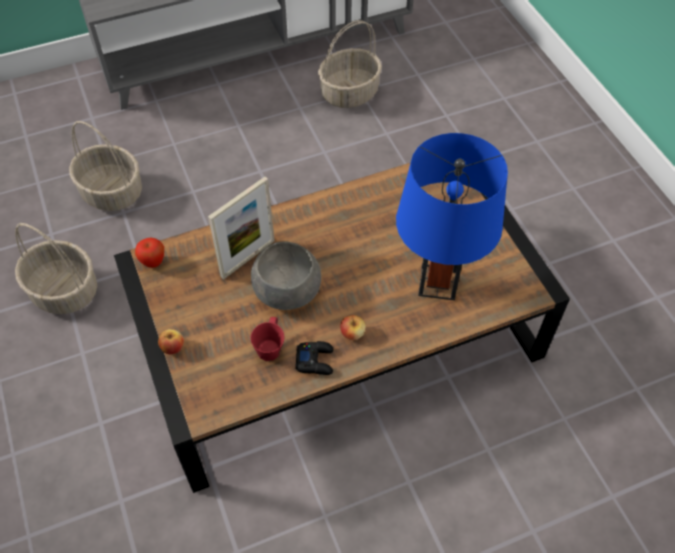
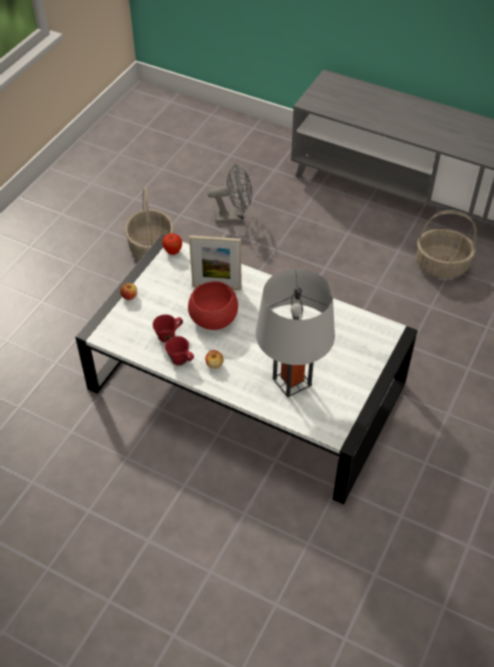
camera: 50 degrees right, 5 degrees down
basket [69,121,142,211] -> grey fan [208,164,252,223]
brown coffee table [114,162,570,493] -> white coffee table [75,234,418,504]
grey bowl [251,241,321,310] -> red bowl [188,281,238,330]
black game controller [295,341,334,375] -> red mug [165,336,194,366]
blue table lamp [396,133,508,300] -> grey table lamp [256,269,335,398]

